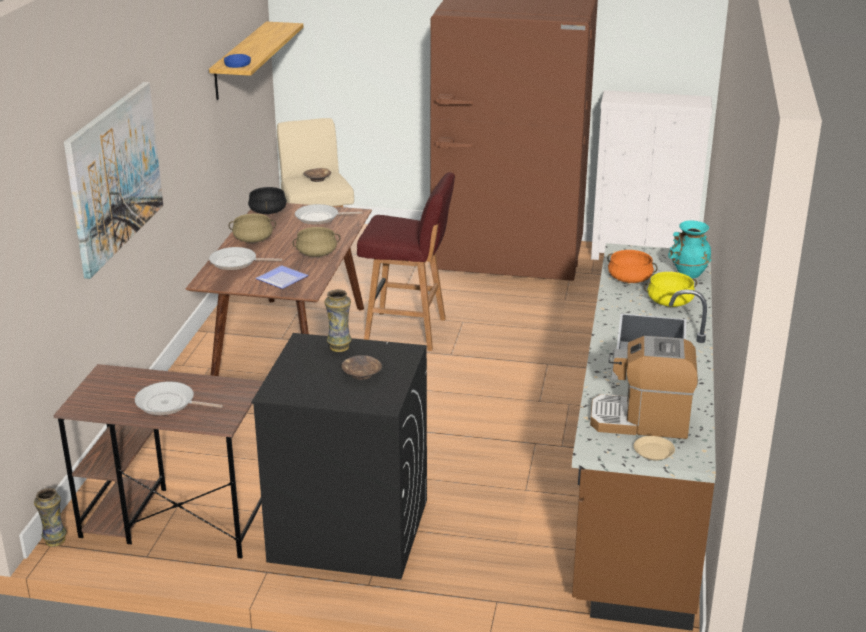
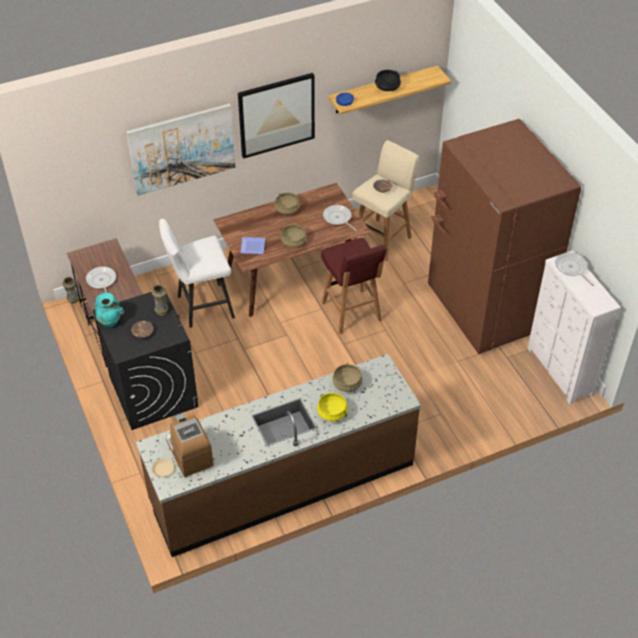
camera: 55 degrees right, 20 degrees up
frying pan [209,247,282,270] -> frying pan moved to [555,252,594,286]
black cooking pot [248,187,287,214] -> black cooking pot moved to [375,70,401,91]
orange cooking pot [607,250,658,283] -> beige cooking pot [332,363,362,392]
turquoise vase [668,220,712,278] -> turquoise vase moved to [94,293,124,327]
none -> white stool [159,219,235,328]
none -> picture [238,73,315,159]

